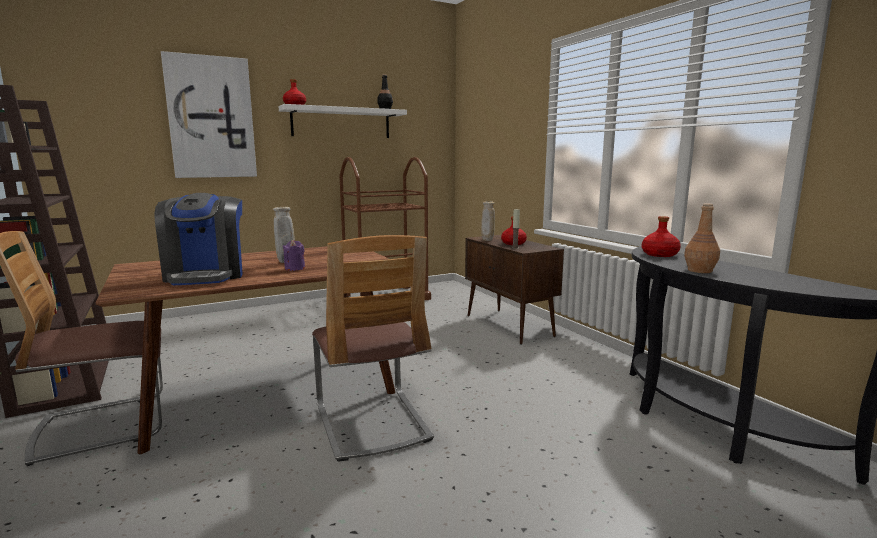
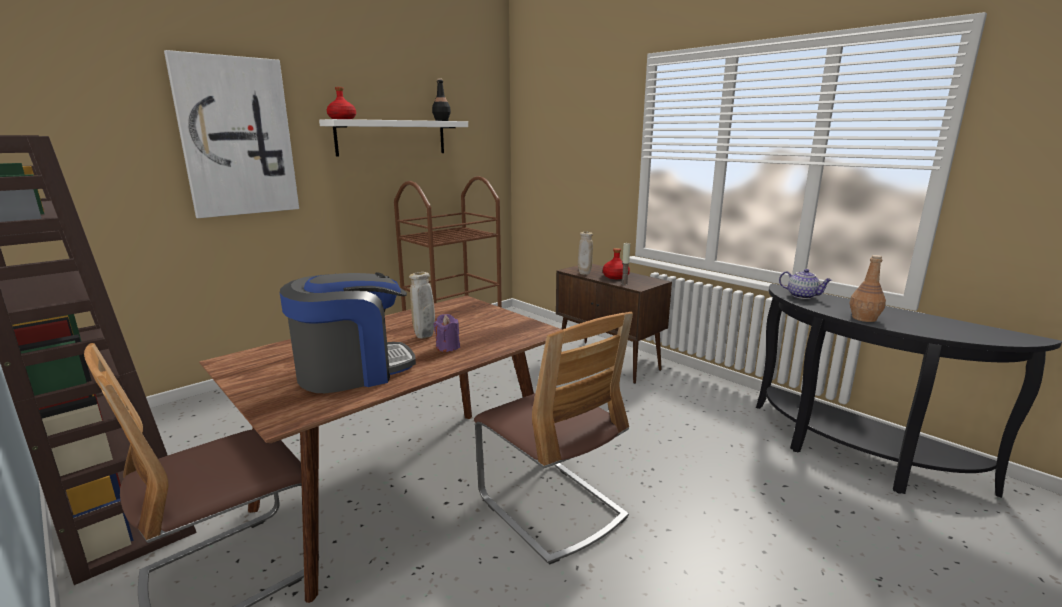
camera: 15 degrees left, 5 degrees up
coffee machine [155,193,243,285] -> coffee machine turned 90 degrees counterclockwise [280,272,416,393]
red bottle [642,216,681,257] -> teapot [779,269,833,299]

